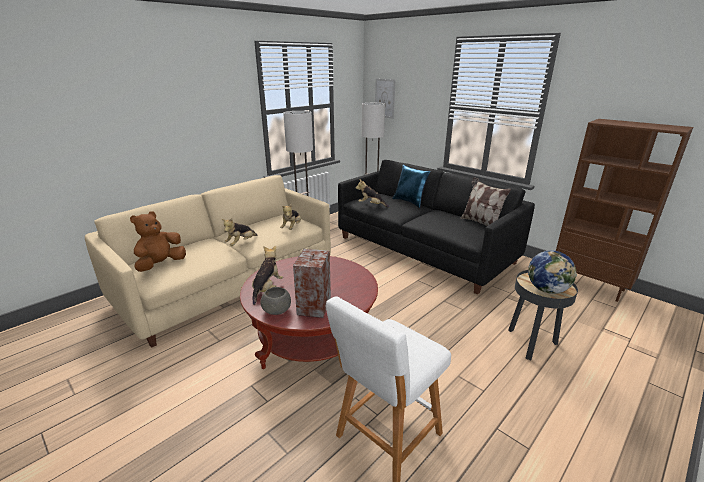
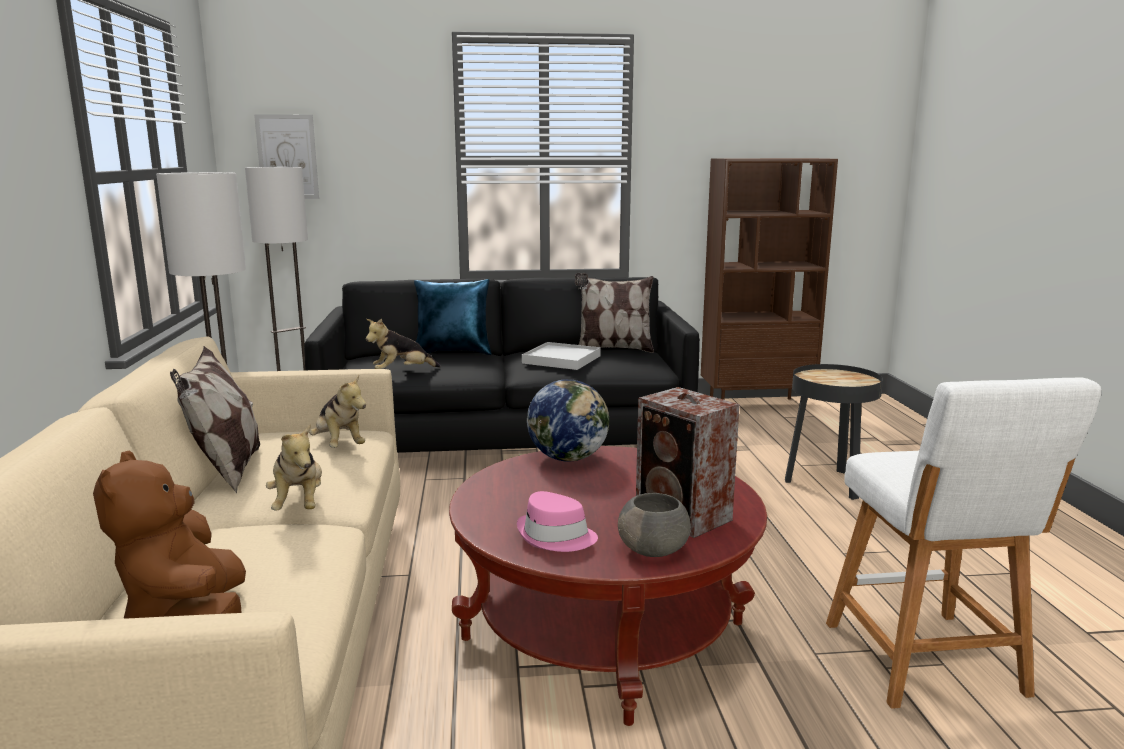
camera: 50 degrees left, 10 degrees down
plush toy [252,246,283,305] -> pink hat [517,491,598,552]
globe [528,250,577,294] -> globe moved to [527,379,609,462]
none -> pillow [170,346,260,494]
none -> white tray [522,342,601,370]

